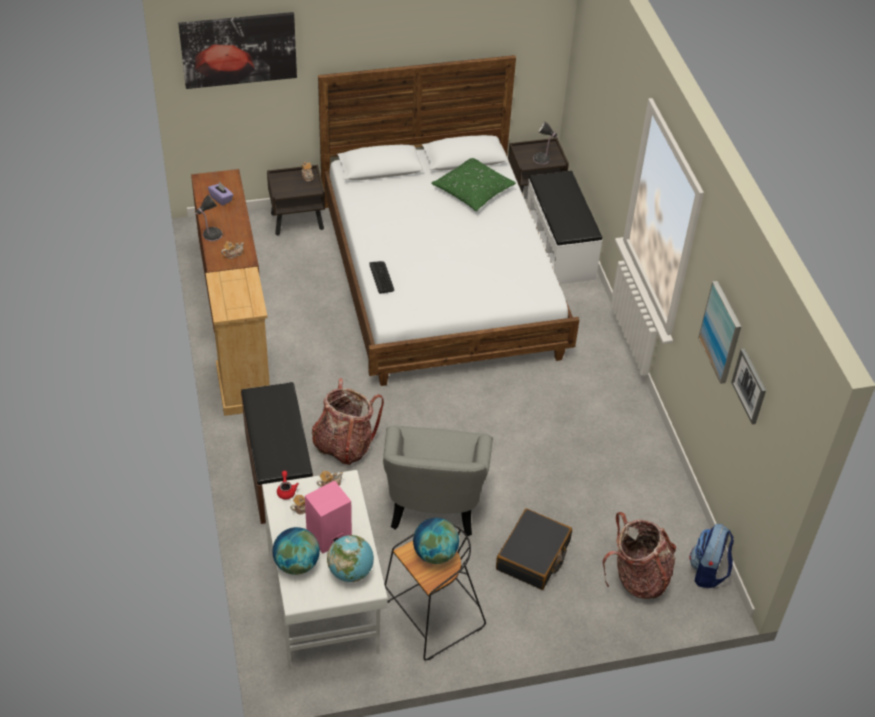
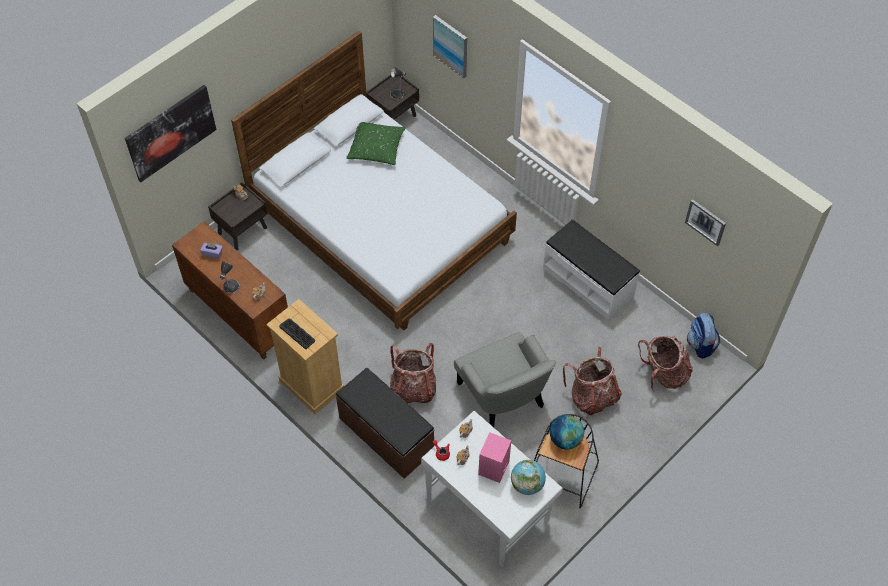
camera: 30 degrees left, 10 degrees up
globe [272,527,320,575] -> none
keyboard [369,261,394,294] -> keyboard moved to [279,319,315,349]
black suitcase [496,508,572,590] -> backpack [563,347,622,416]
white bench [527,171,602,284] -> white bench moved to [543,219,640,321]
picture [698,281,741,384] -> picture moved to [433,15,467,78]

